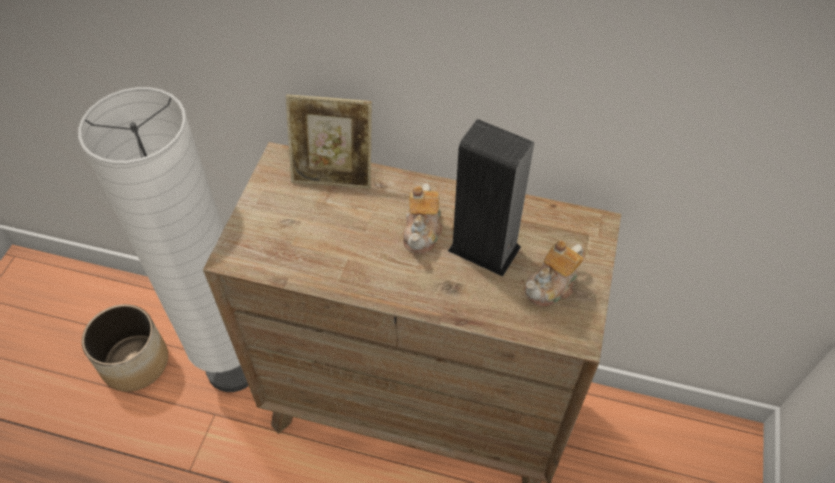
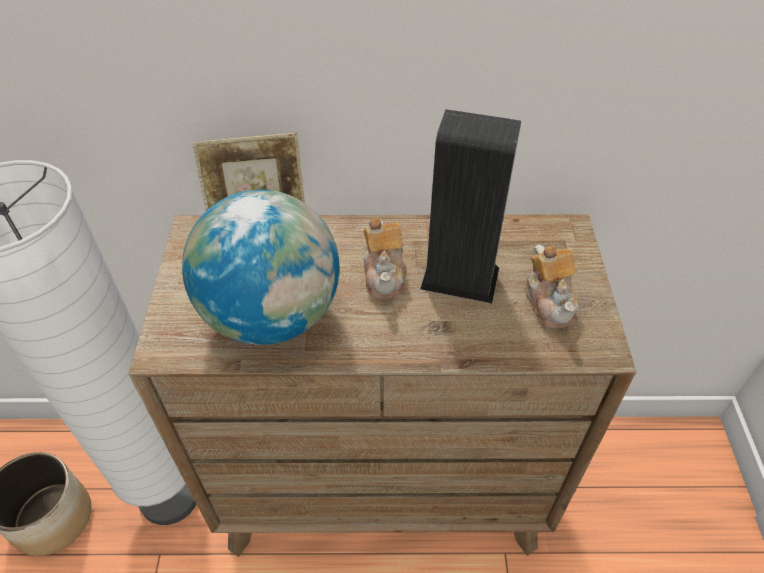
camera: 15 degrees left, 5 degrees down
teapot [524,240,583,307] -> teapot turned 45 degrees counterclockwise [525,245,579,329]
none -> globe [182,190,339,345]

